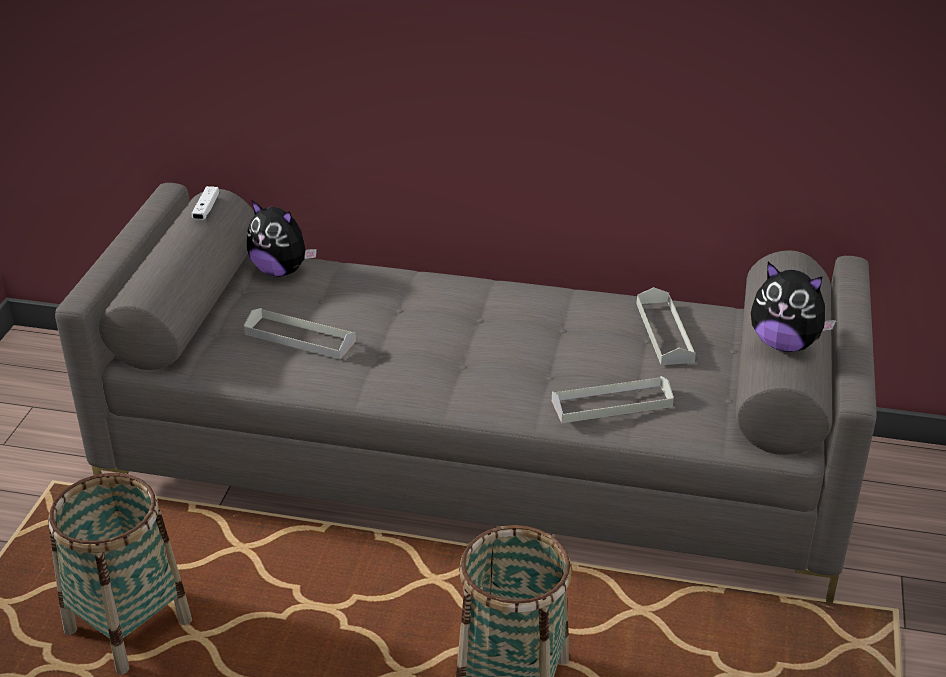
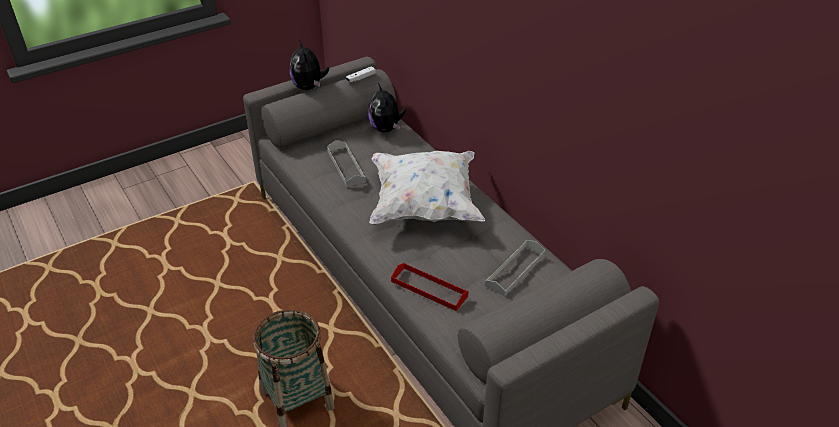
camera: 45 degrees right, 5 degrees up
basket [48,473,192,674] -> none
grey tray [552,376,674,423] -> red tray [391,263,468,311]
plush toy [751,262,836,352] -> plush toy moved to [290,40,329,90]
none -> white pillow [369,151,485,225]

